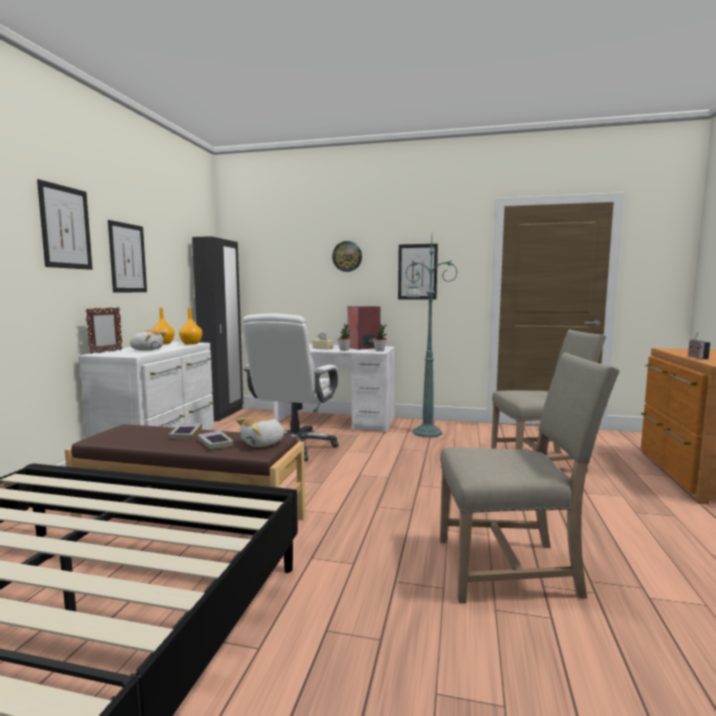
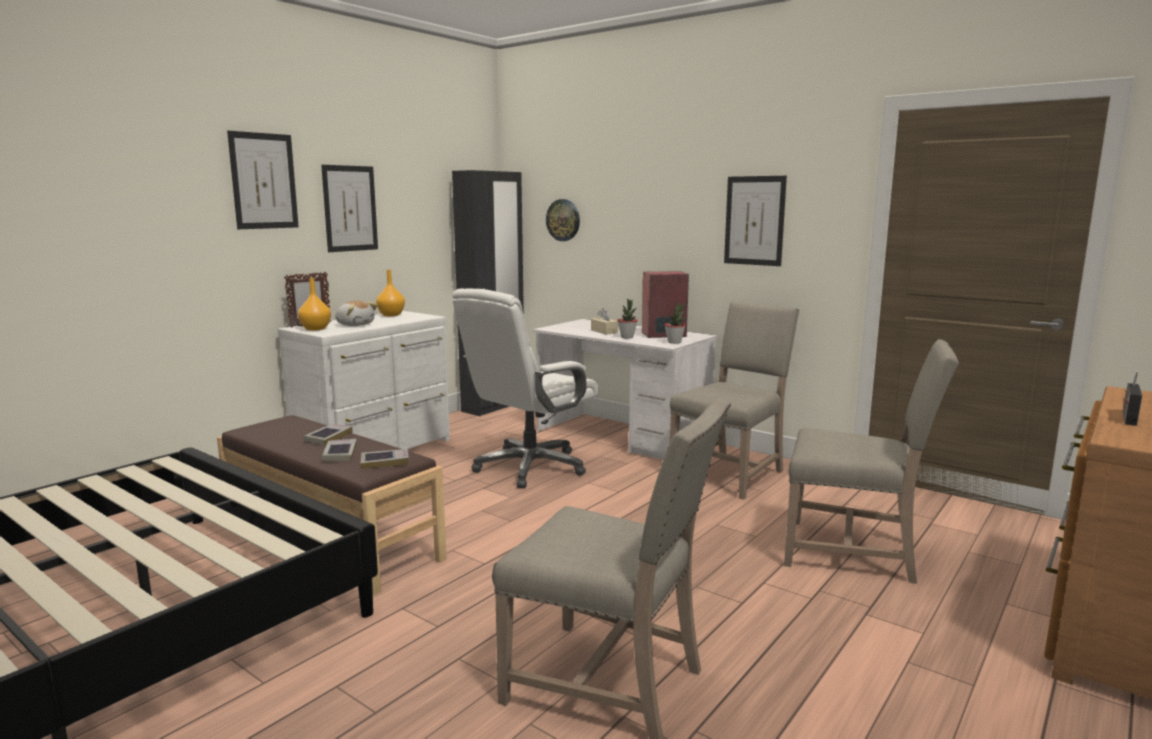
camera: 25 degrees right, 5 degrees up
orange vase [179,308,202,345] -> orange vase moved to [298,278,331,331]
plush toy [236,416,286,447] -> book [361,449,409,469]
wall clock [332,241,362,272] -> wall clock moved to [546,199,580,241]
green floor lamp [405,239,457,437] -> beige chair [670,301,799,500]

